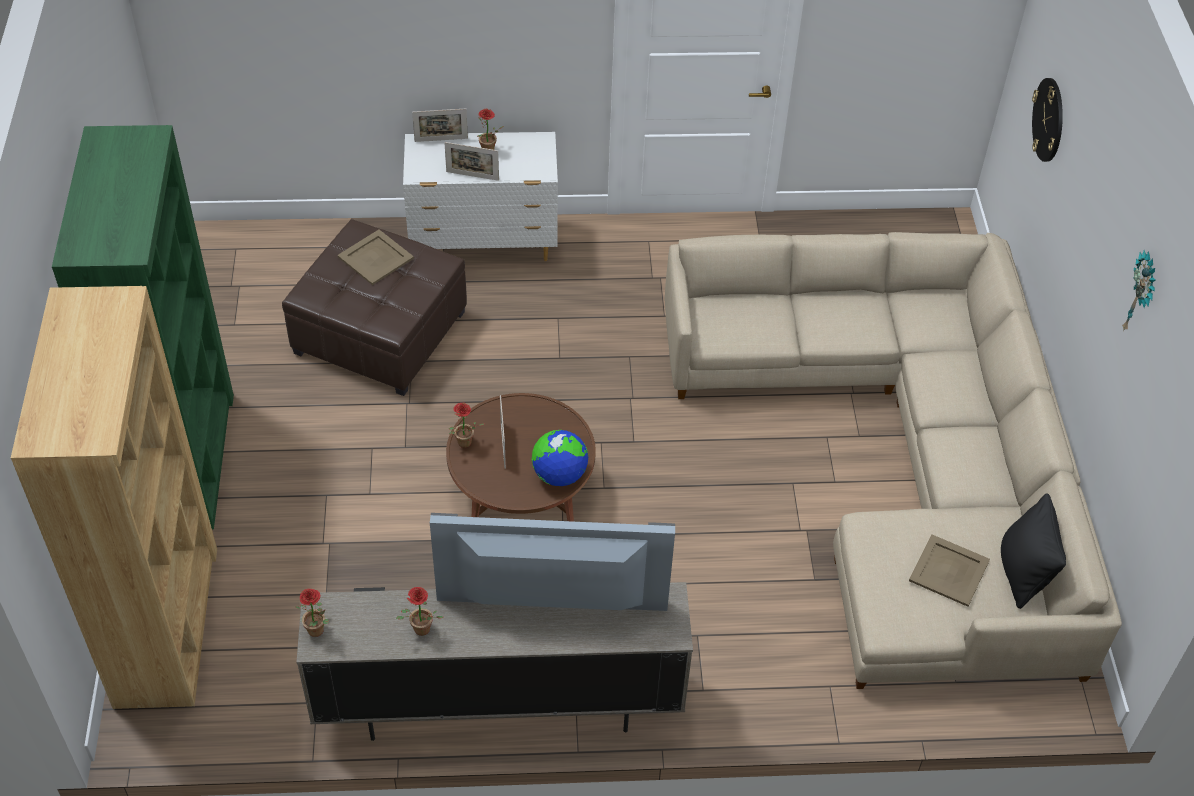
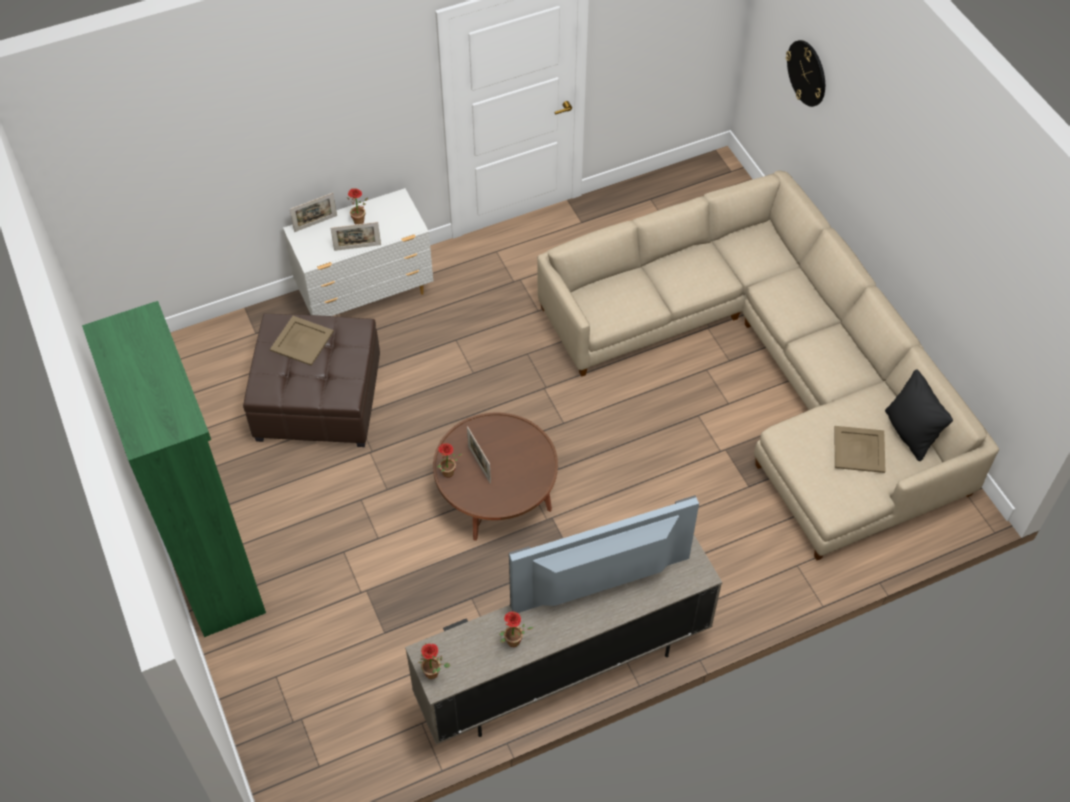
camera: 20 degrees left, 5 degrees up
brown bookcase [11,286,217,709] -> none
globe [532,430,588,486] -> none
wall clock [1122,250,1155,332] -> none

